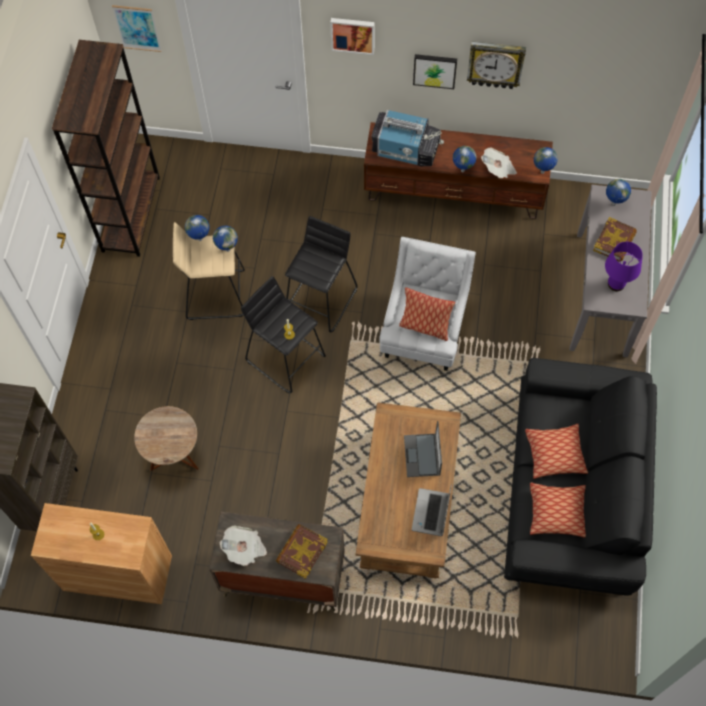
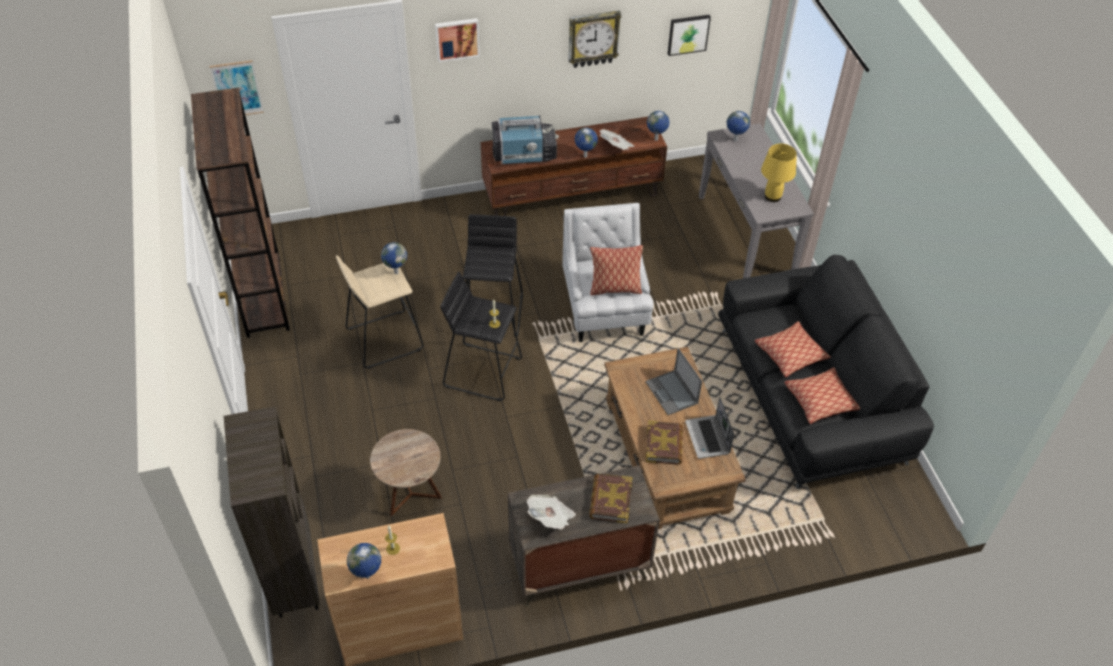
camera: 25 degrees left, 15 degrees down
globe [185,215,209,241] -> globe moved to [347,543,381,579]
picture [413,54,457,89] -> picture moved to [668,15,711,56]
book [593,217,637,262] -> book moved to [645,420,683,465]
purple table lamp [605,241,643,291] -> yellow table lamp [761,144,797,202]

